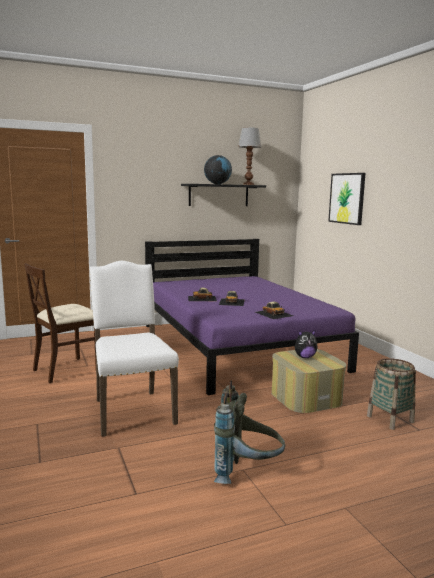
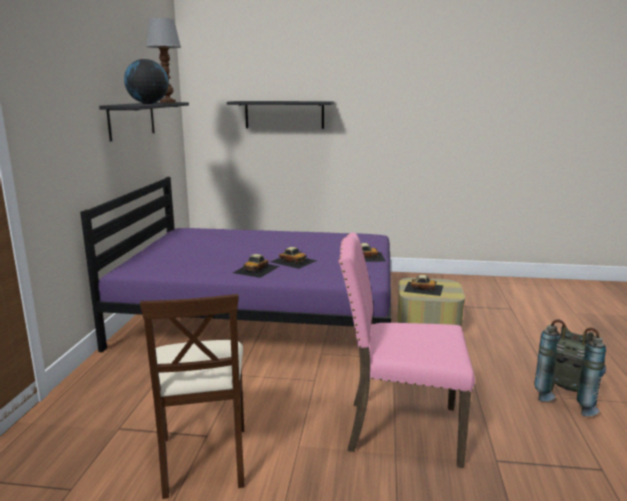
camera: 60 degrees left, 5 degrees up
white chair [90,261,179,437] -> pink chair [338,233,475,468]
plush toy [295,330,318,358] -> toy car [404,275,443,296]
picture [328,173,365,225] -> black shelf [227,101,334,129]
basket [367,358,416,430] -> none

